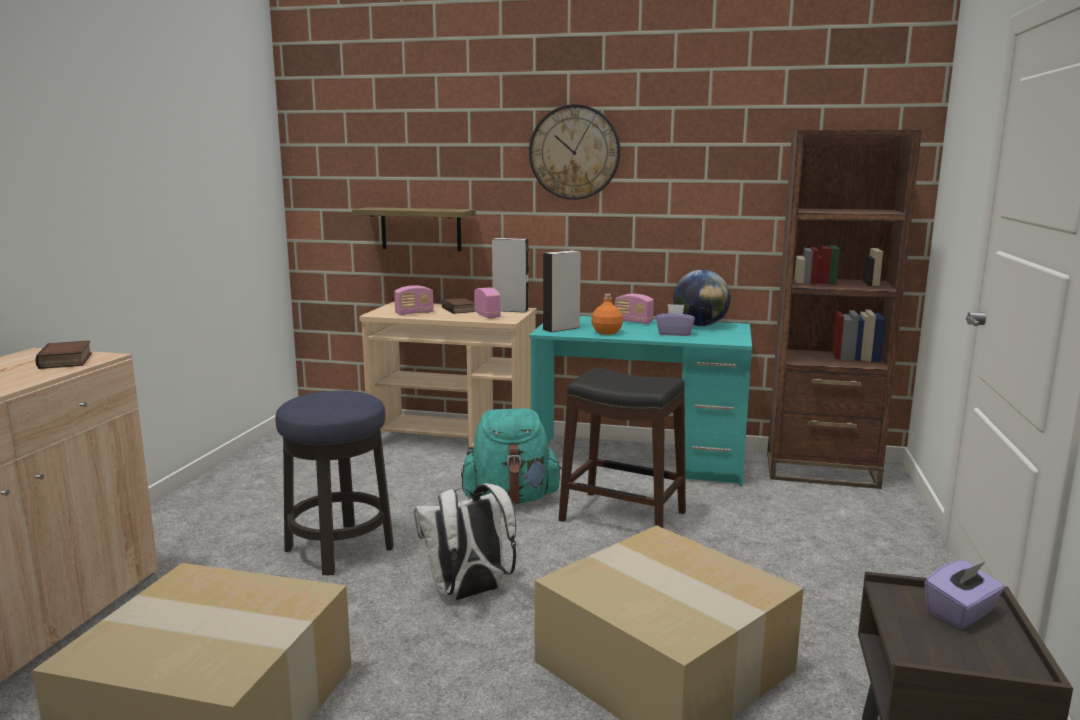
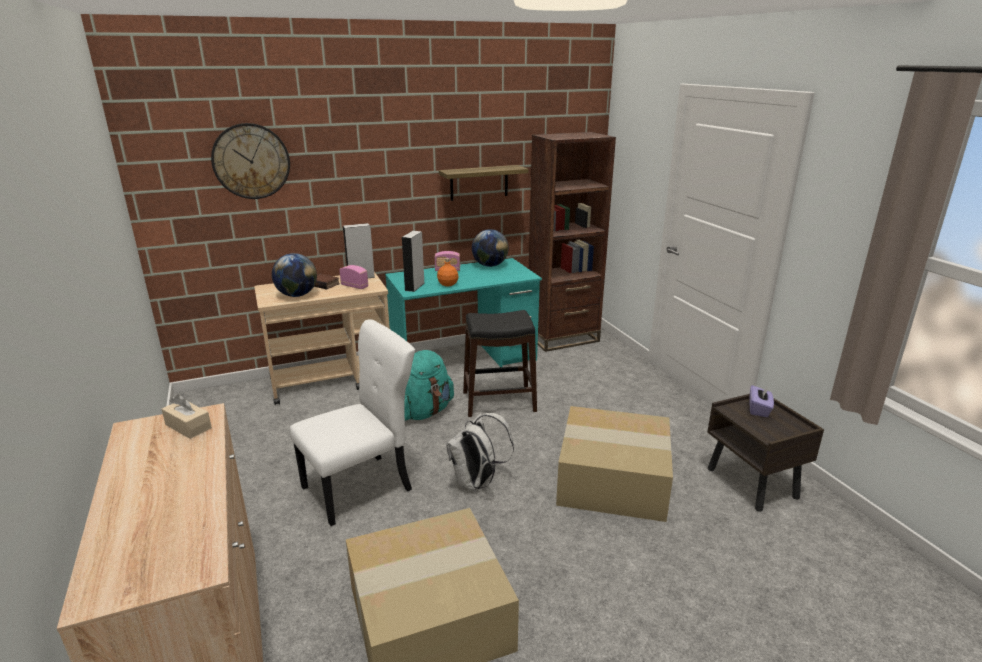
camera: 35 degrees left, 10 degrees up
book [35,341,92,369] -> beige tissue box [162,394,212,439]
stool [275,391,394,576] -> white chair [290,319,415,526]
shelf [352,207,475,251] -> shelf moved to [439,165,528,201]
radio [394,285,434,315] -> globe [272,253,317,297]
wall clock [529,104,620,200] -> wall clock moved to [211,123,290,199]
purple tissue box [656,304,695,336] -> none

